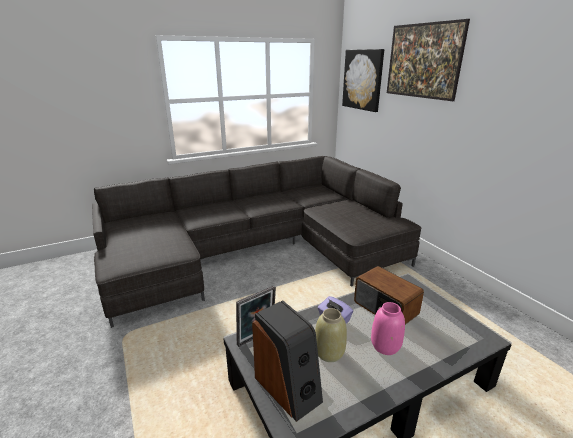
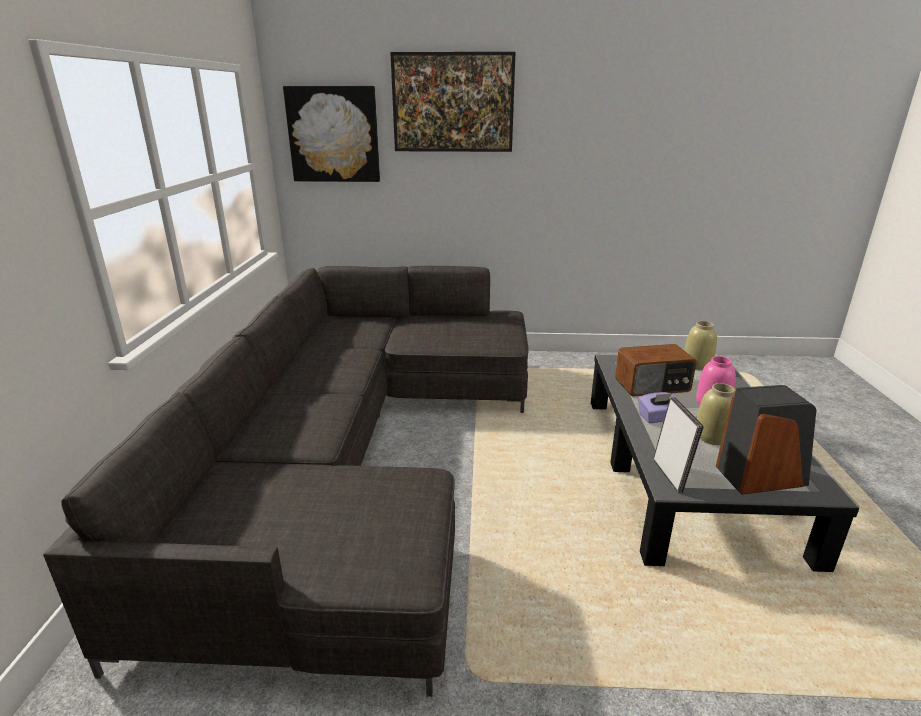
camera: 60 degrees left, 0 degrees up
none -> beige vase [684,321,717,370]

